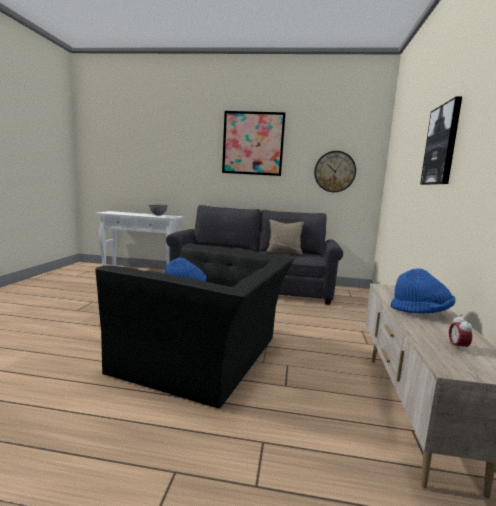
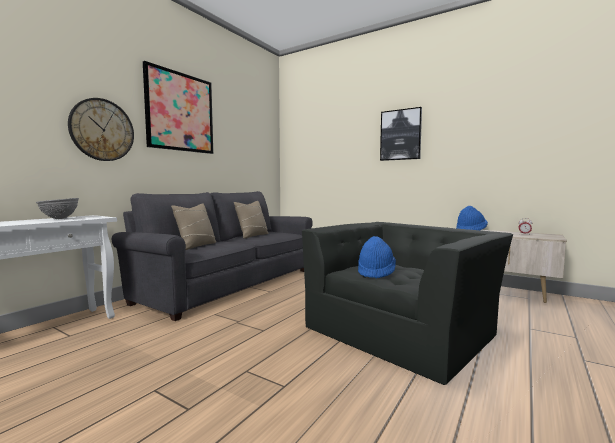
camera: 65 degrees left, 5 degrees down
wall clock [314,151,356,192] -> wall clock moved to [68,98,134,161]
none -> beige pillow [171,203,216,250]

